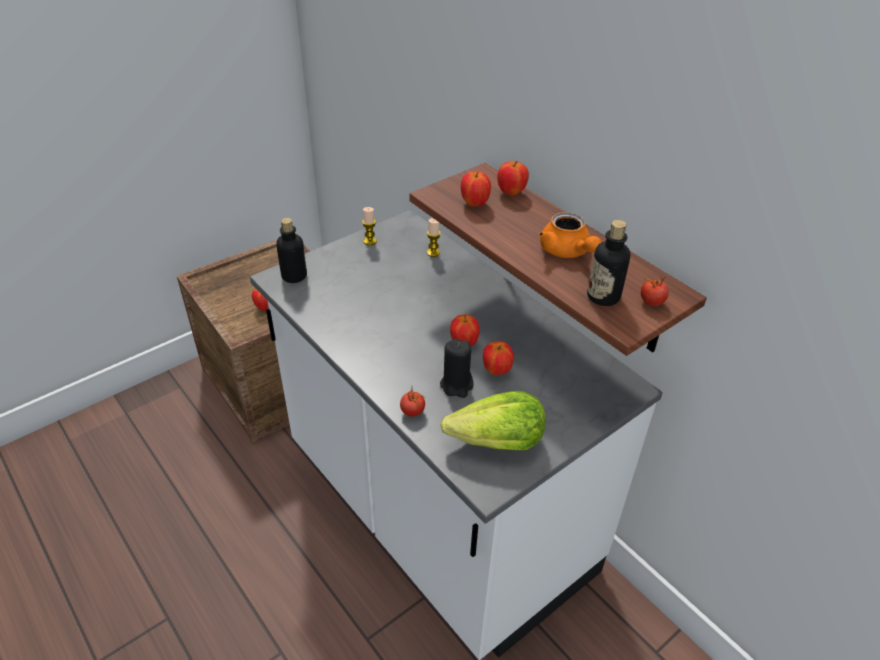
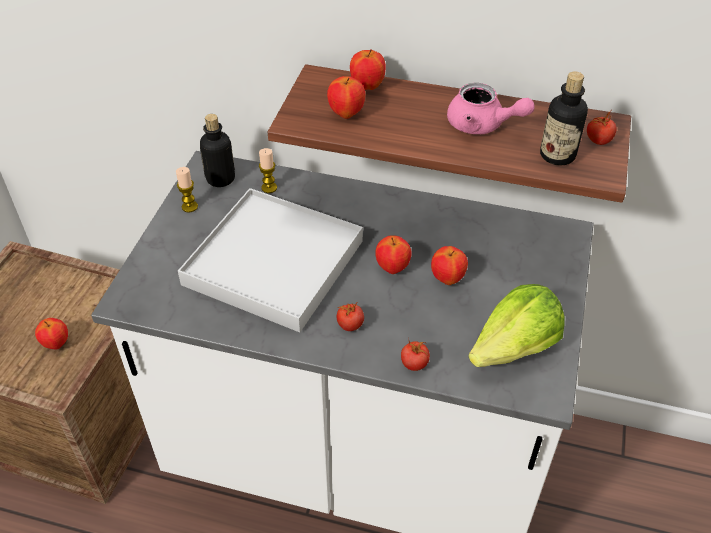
camera: 35 degrees left, 5 degrees up
bottle [276,218,307,283] -> bottle moved to [200,114,235,187]
black candle [440,339,474,398] -> none
orange teapot [539,212,601,258] -> pink teapot [447,83,535,134]
none -> white tray [178,188,363,332]
none -> tomato [337,303,364,331]

